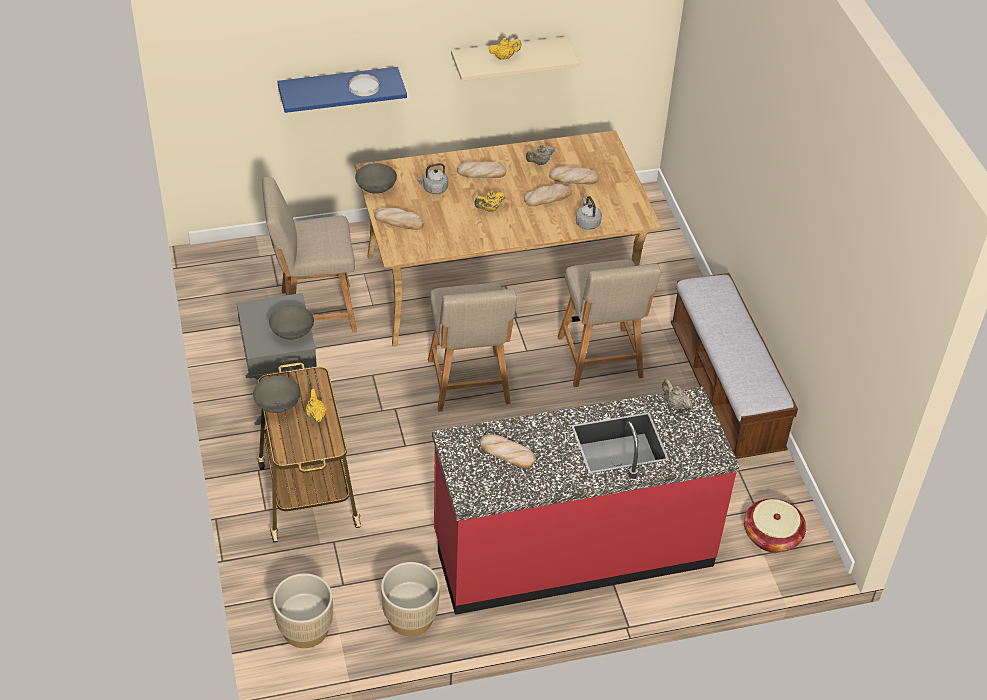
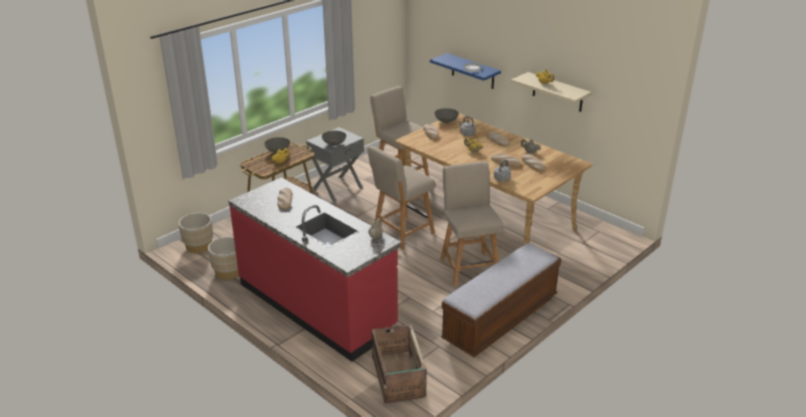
camera: 60 degrees right, 15 degrees down
beige chair [558,260,661,387] -> beige chair turned 120 degrees clockwise [440,161,503,286]
basket [744,498,806,553] -> crate [372,324,427,403]

